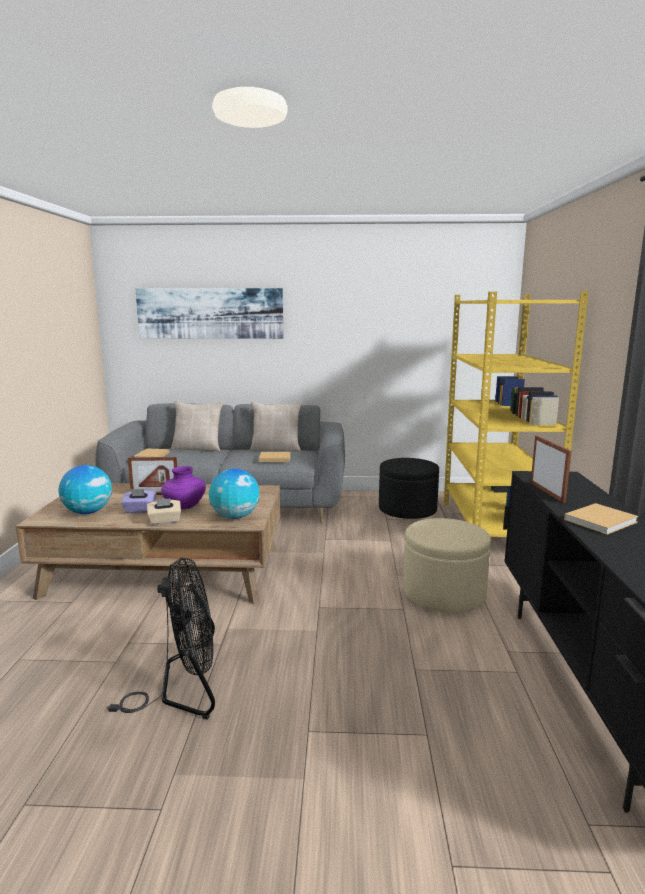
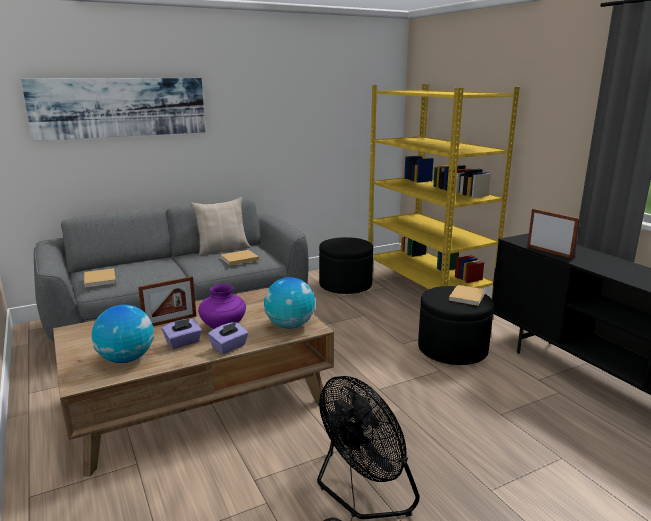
camera: 30 degrees left, 5 degrees up
beige tissue box [147,498,181,525] -> purple tissue box [208,322,248,354]
beige pillow [171,401,223,451] -> none
beige ottoman [403,518,491,613] -> black ottoman [418,286,494,365]
beige book [564,503,639,535] -> beige book moved to [449,285,486,306]

